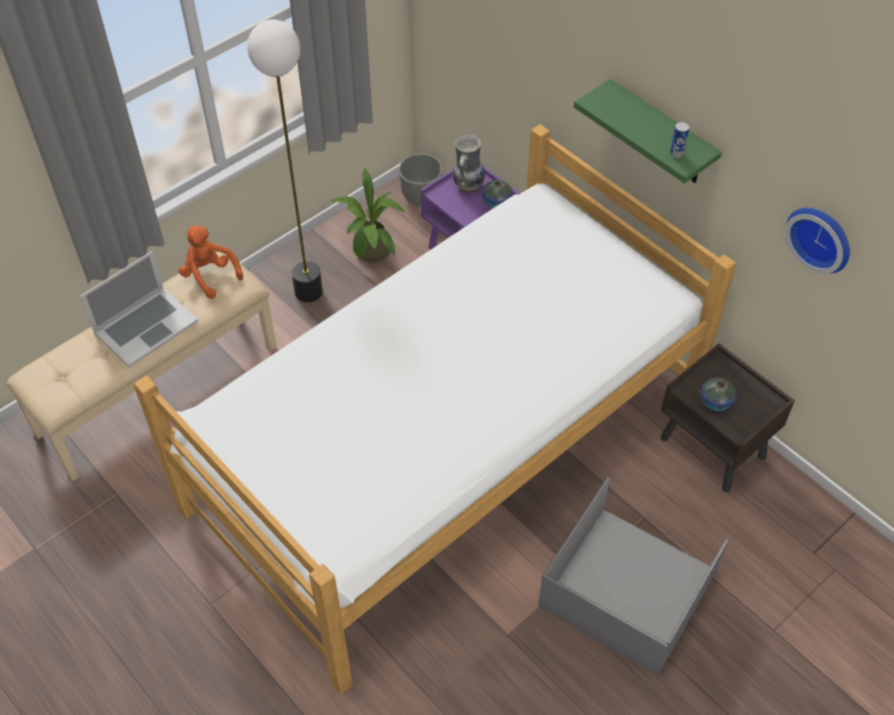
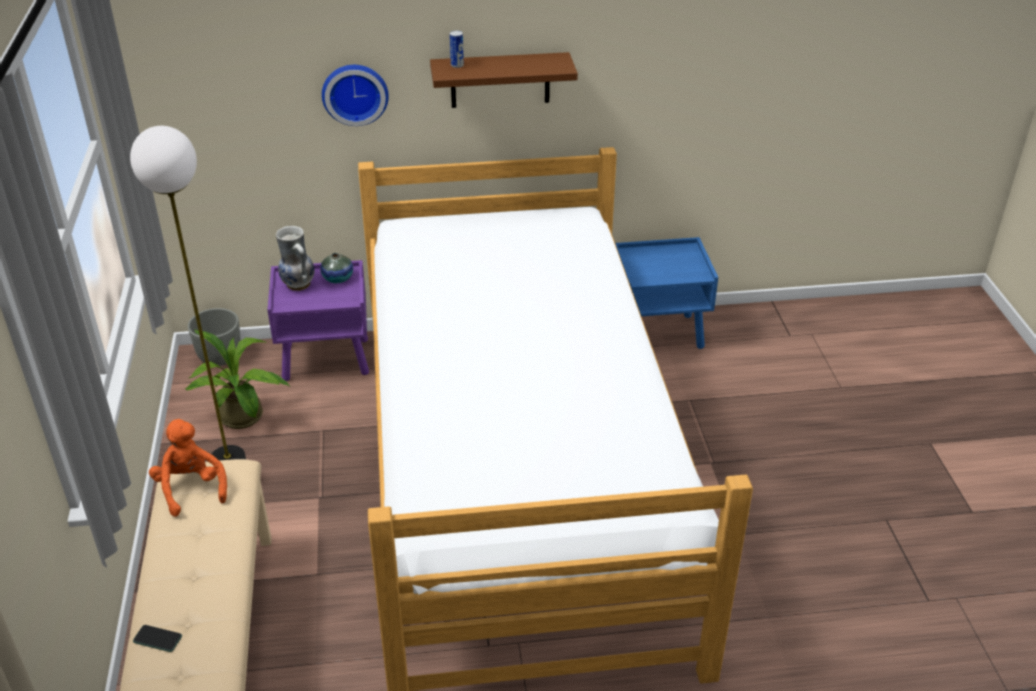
camera: 55 degrees left, 15 degrees down
laptop [80,251,198,367] -> none
orange plush toy [178,226,243,299] -> orange plush toy turned 75 degrees clockwise [149,419,227,517]
grey storage box [538,477,729,675] -> none
green shelf [574,79,722,183] -> brown shelf [430,52,578,108]
brown nightstand [660,343,795,492] -> blue nightstand [615,237,718,349]
can [670,122,689,158] -> can moved to [450,31,464,68]
vase [700,378,736,411] -> none
wall clock [785,208,850,274] -> wall clock moved to [322,65,389,126]
none -> phone [133,625,182,652]

